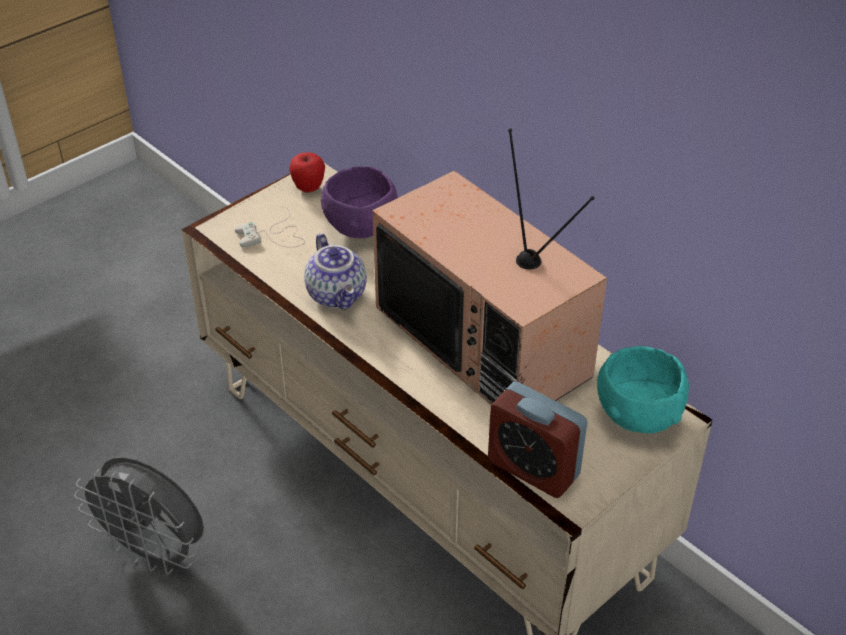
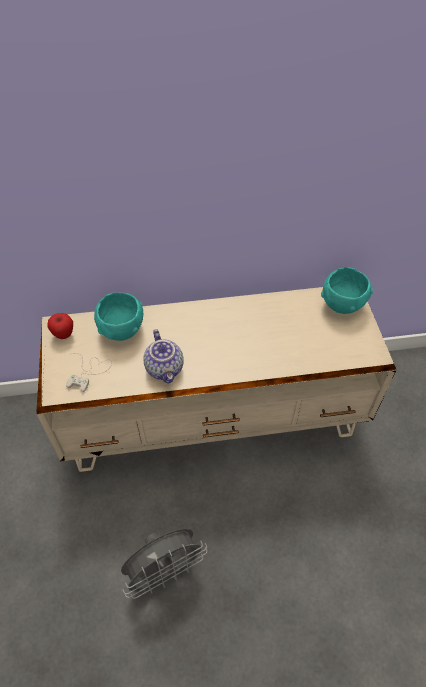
camera: 55 degrees left, 10 degrees up
teapot [304,233,367,309] -> teapot turned 60 degrees clockwise [143,329,184,383]
purple bowl [321,166,398,238] -> turquoise bowl [94,293,143,341]
television [373,128,607,405] -> none
alarm clock [488,382,587,498] -> none

